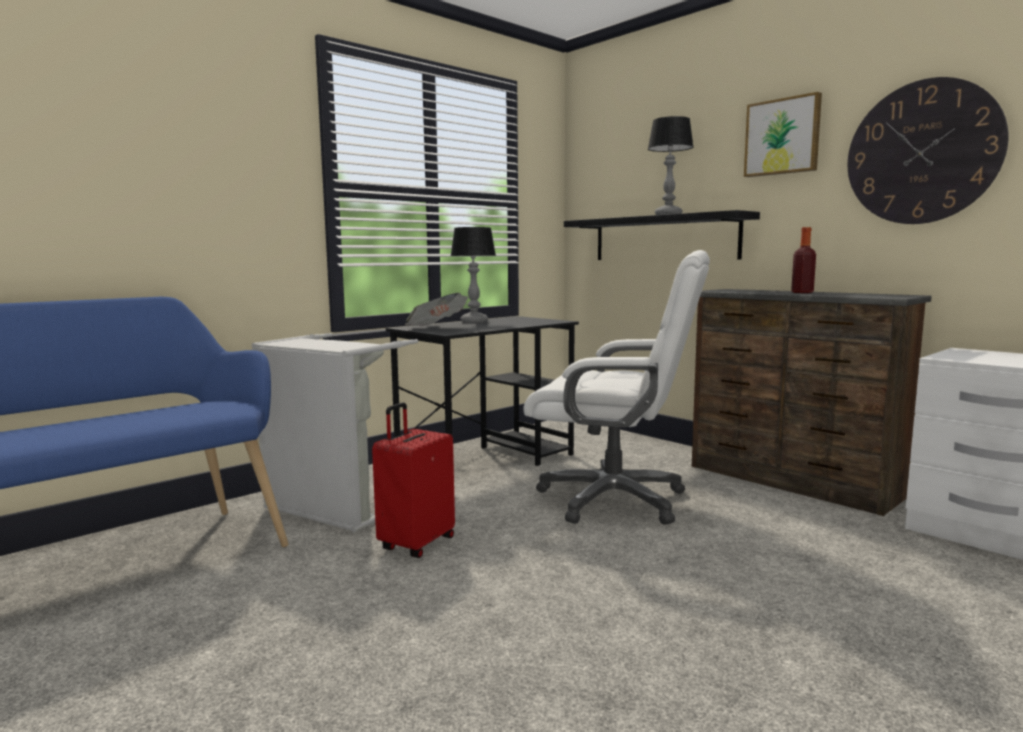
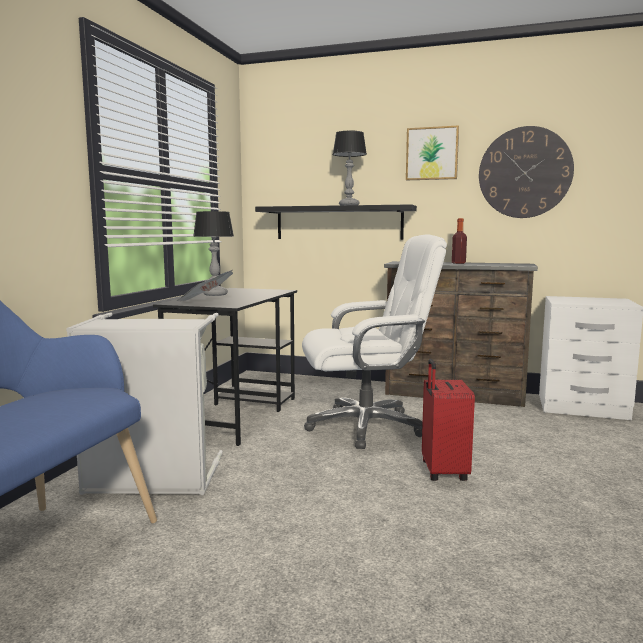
camera: 30 degrees left, 0 degrees up
red suitcase [372,402,455,558] -> red suitcase moved to [422,359,475,481]

